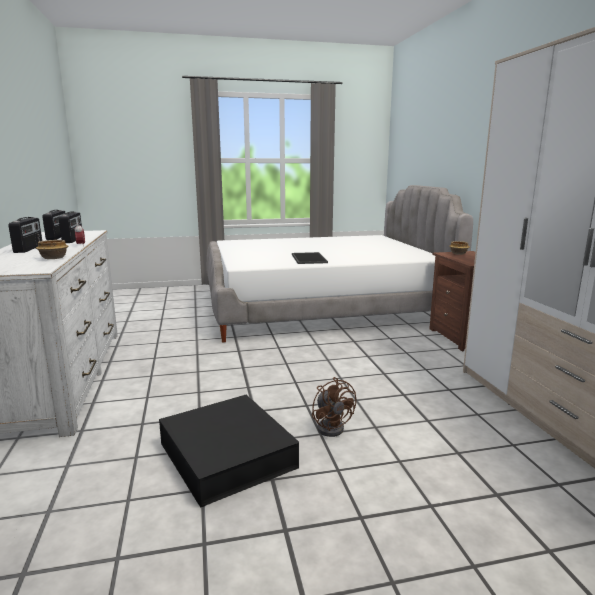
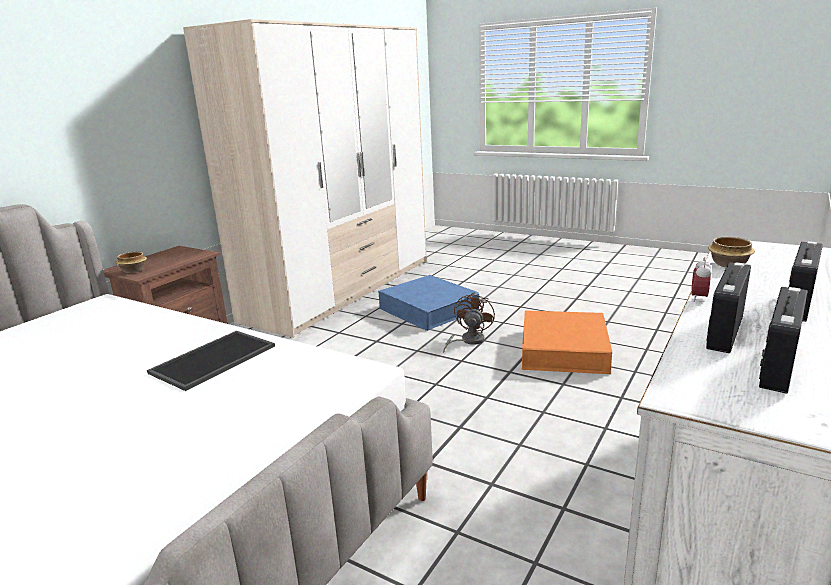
camera: 135 degrees left, 5 degrees up
black storage box [159,395,299,508] -> orange storage box [522,310,612,374]
none -> blue storage box [378,275,479,331]

